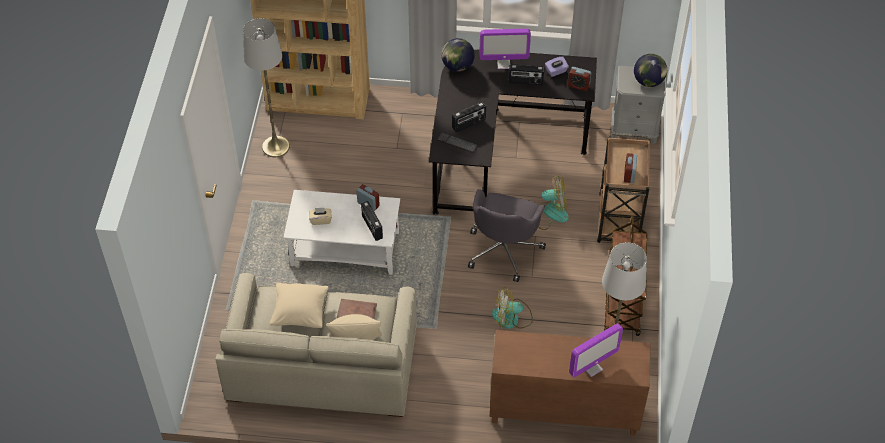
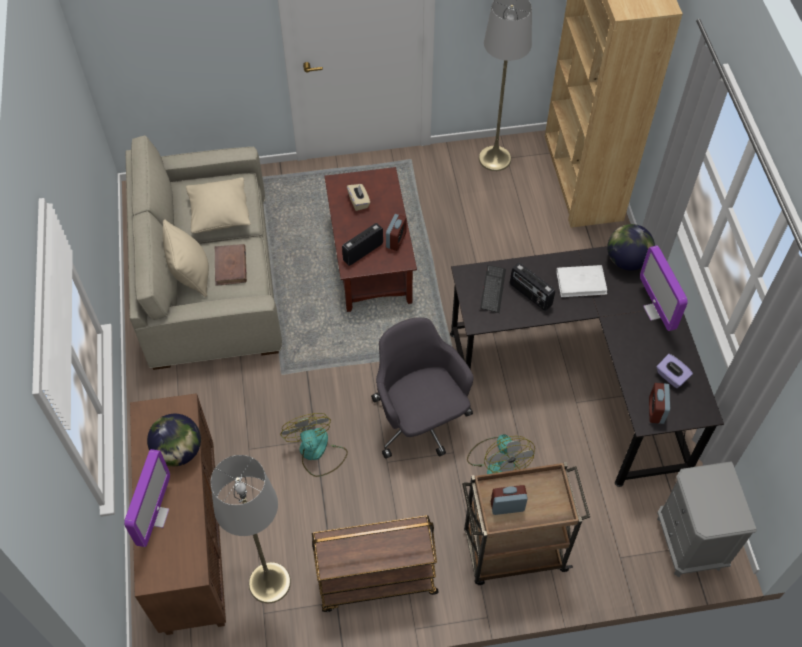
camera: 75 degrees right, 5 degrees up
white coffee table [283,190,400,275] -> brown coffee table [324,167,417,312]
grey office chair [468,189,546,282] -> grey office chair turned 60 degrees clockwise [371,317,473,459]
radio [509,64,544,85] -> none
monitor [569,323,623,377] -> monitor turned 120 degrees counterclockwise [124,449,170,547]
globe [634,54,667,87] -> globe moved to [147,414,201,466]
none -> white book [556,265,607,297]

